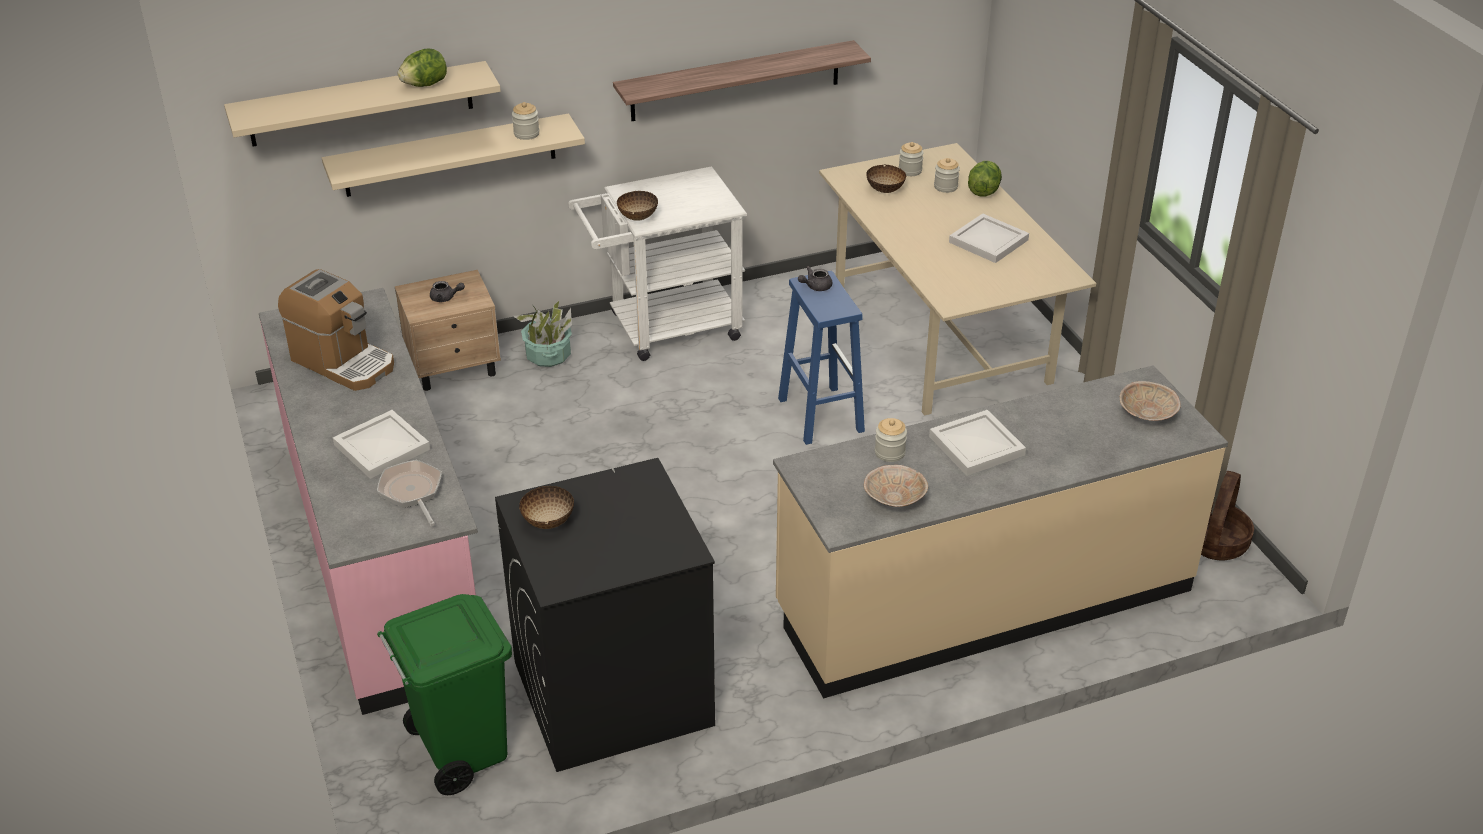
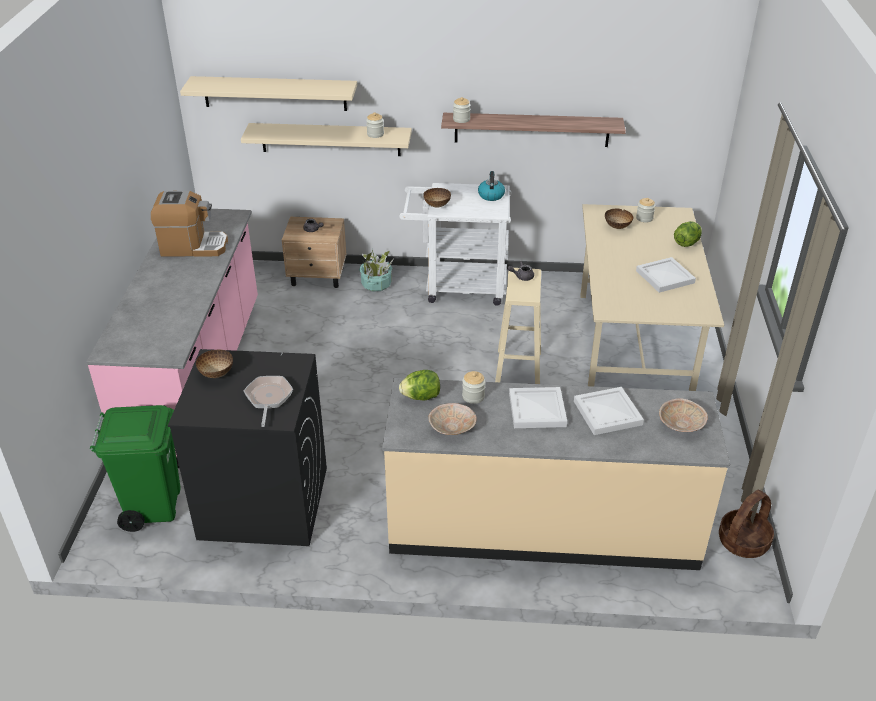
camera: 25 degrees right, 0 degrees up
coffee machine [278,269,394,391] -> coffee machine turned 60 degrees counterclockwise [151,191,228,257]
white tray [333,410,430,479] -> white tray moved to [574,387,644,435]
frying pan [377,460,442,526] -> frying pan moved to [244,376,293,427]
lettuce [398,49,447,87] -> lettuce moved to [399,370,440,401]
blue stool [778,271,865,445] -> beige stool [495,268,541,384]
jar [934,158,960,193] -> jar moved to [453,97,471,123]
none -> kettle [478,171,505,201]

